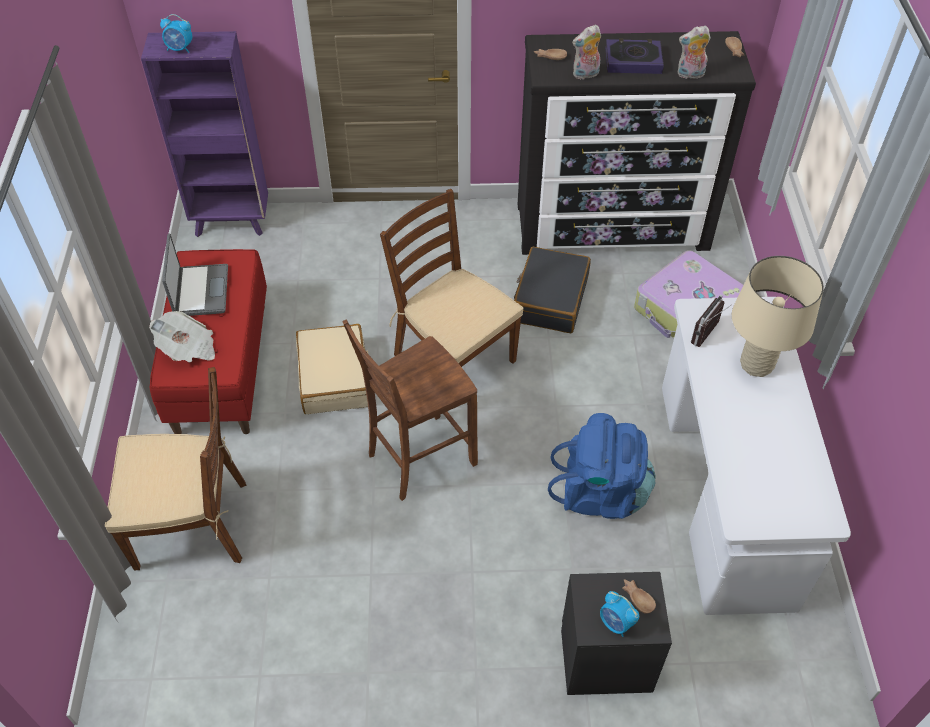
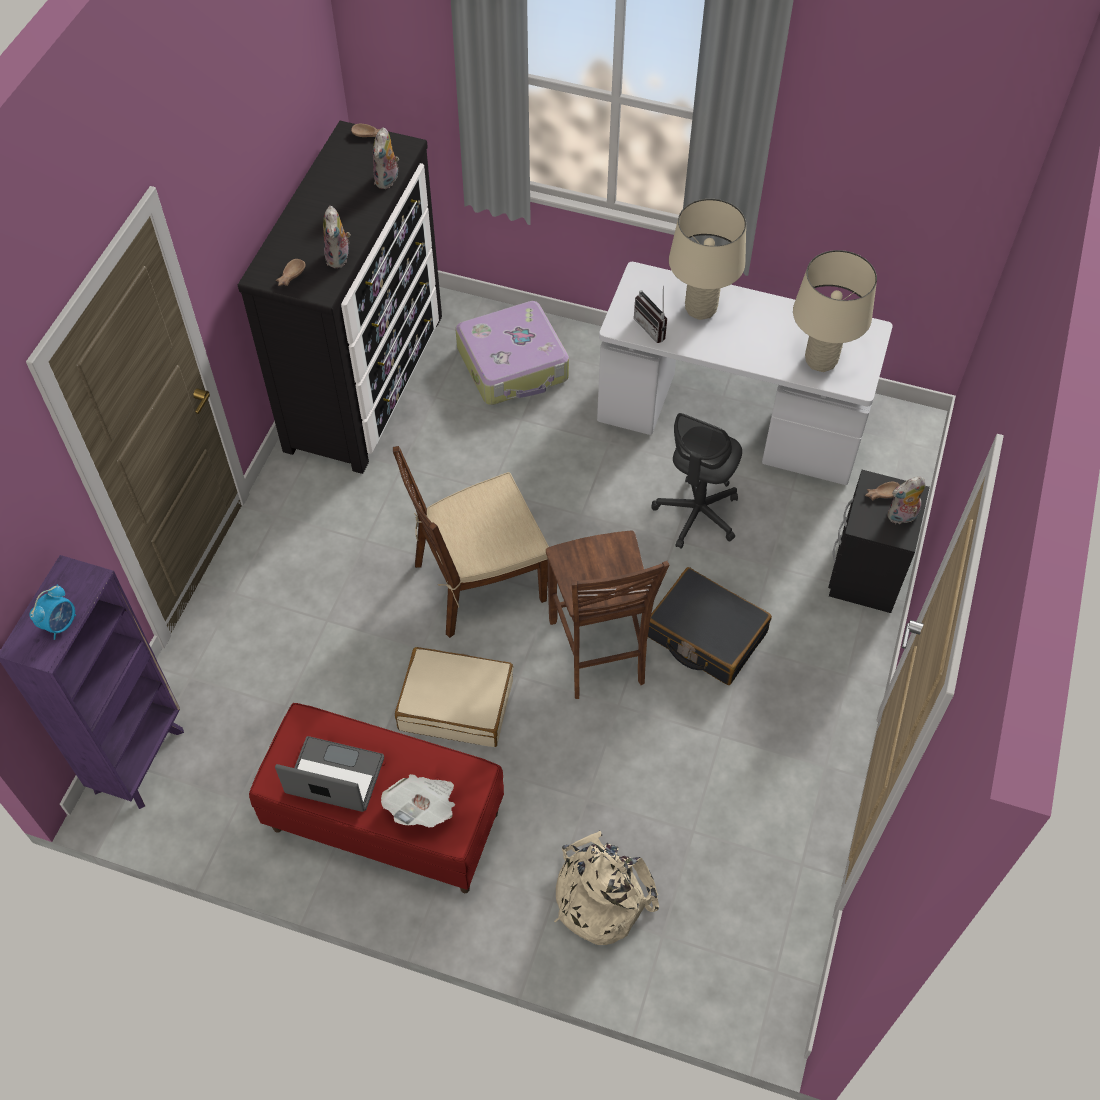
camera: 70 degrees left, 5 degrees up
brown chair [105,367,247,571] -> beige backpack [554,831,659,945]
black suitcase [514,247,591,333] -> black suitcase moved to [648,567,772,685]
blue backpack [548,413,656,519] -> grey office chair [651,413,742,549]
alarm clock [600,591,639,637] -> plush toy [888,477,926,524]
book [605,38,664,74] -> none
none -> beige table lamp [793,250,877,372]

